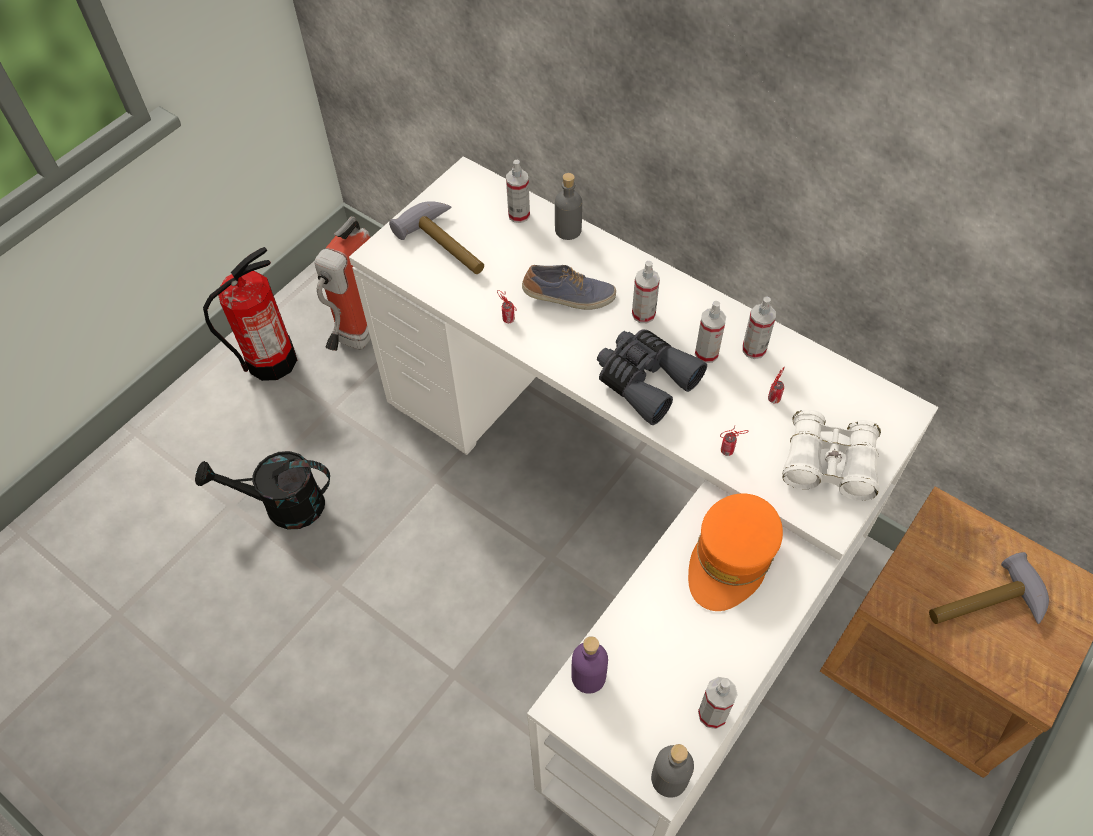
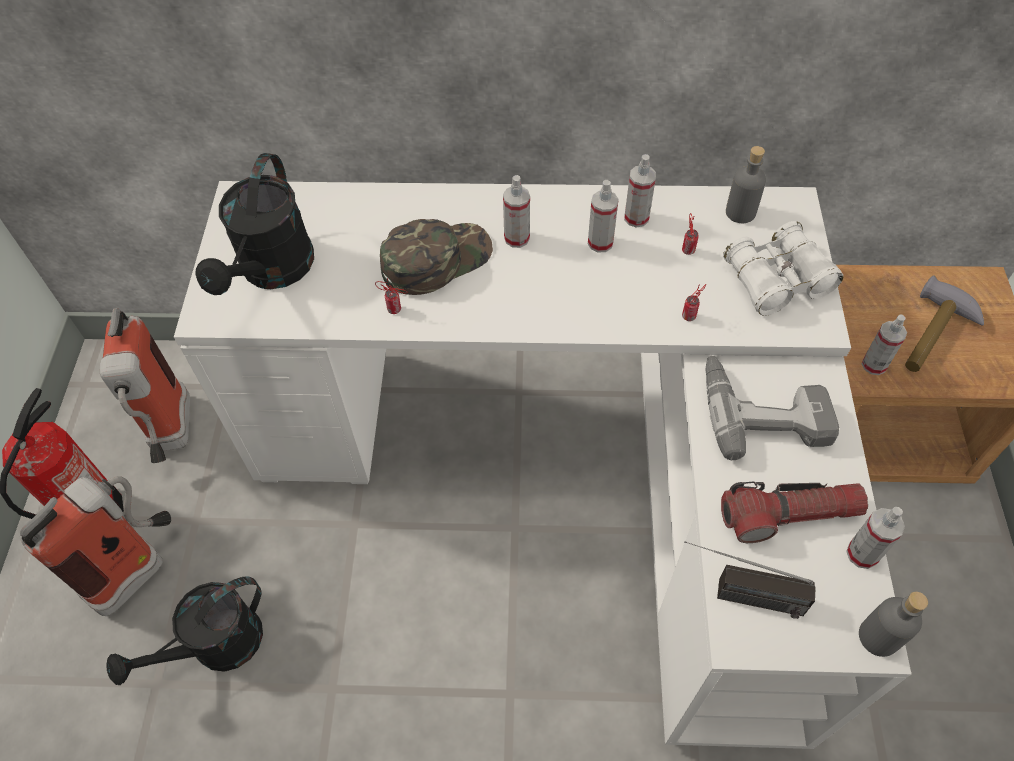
camera: 35 degrees left, 0 degrees up
hammer [389,201,484,274] -> black watering can [196,153,314,295]
spray bottle [506,160,530,223] -> spray bottle moved to [862,314,907,375]
shoe [522,265,616,310] -> green cap [380,219,493,295]
grey bottle [555,173,582,240] -> grey bottle moved to [726,146,766,223]
purple bottle [571,636,608,694] -> radio [684,541,816,619]
grey binoculars [597,329,707,425] -> none
orange cap [688,494,783,611] -> power drill [706,355,839,460]
none -> fire extinguisher [20,476,171,616]
none -> flashlight [721,482,868,543]

